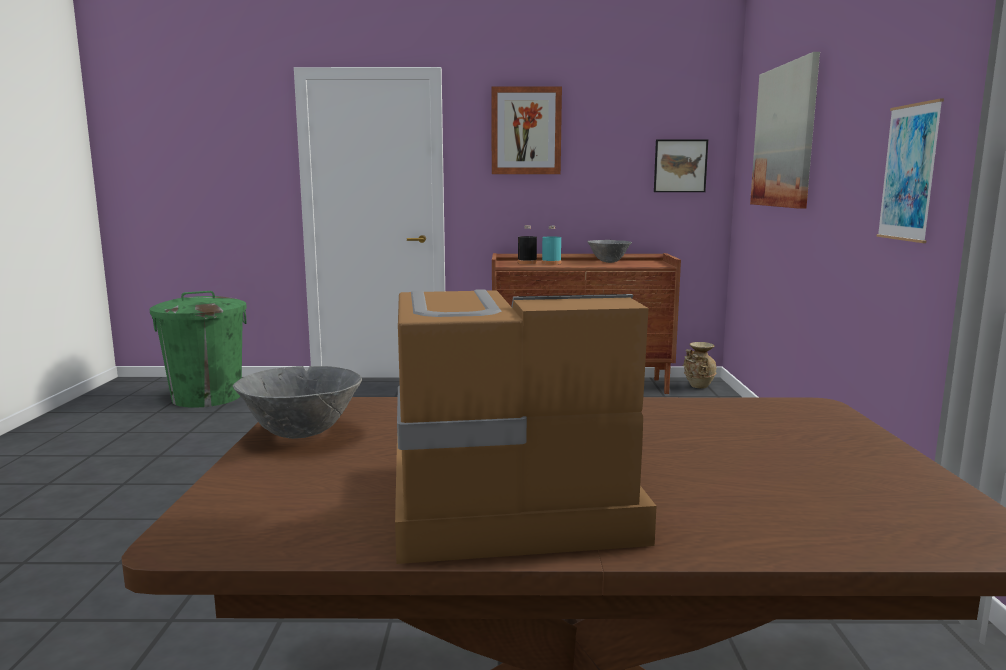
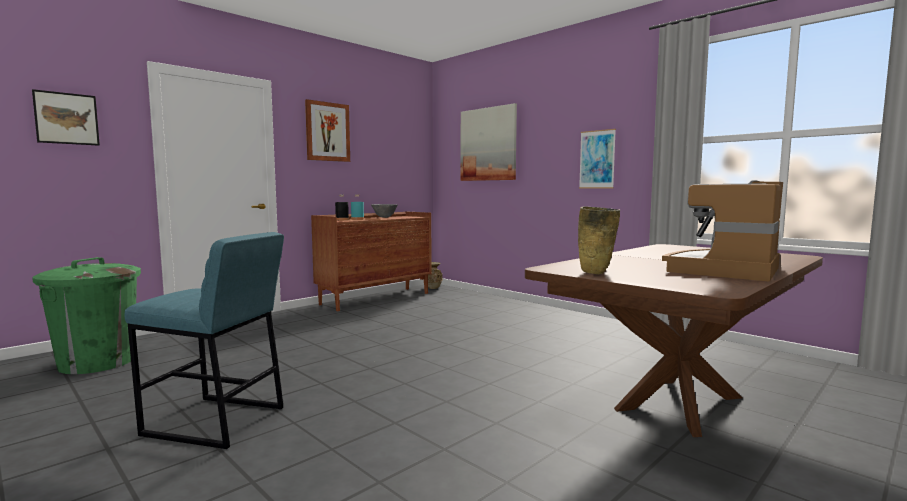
camera: 45 degrees left, 5 degrees down
grey bowl [233,366,362,439] -> beige vase [578,206,620,274]
picture [654,139,708,192] -> picture moved to [32,89,100,146]
none -> blue stool [124,232,284,449]

